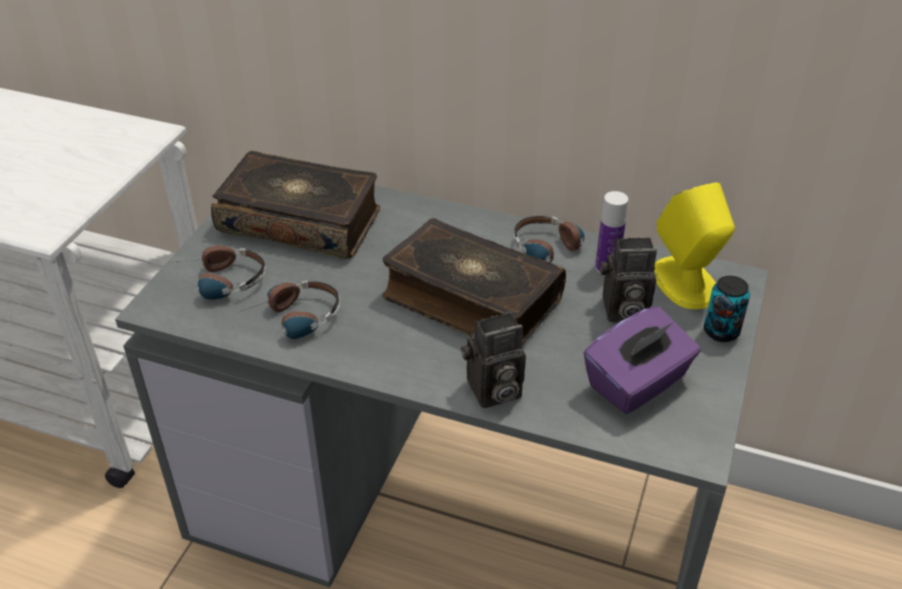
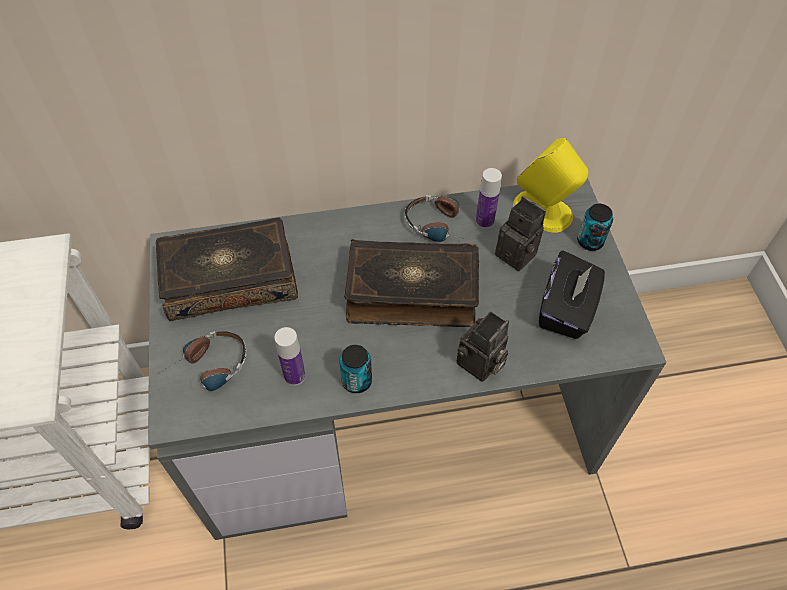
camera: 30 degrees left, 15 degrees up
headphones [239,280,340,339] -> bottle [274,327,306,386]
purple tissue box [584,306,701,414] -> black tissue box [539,250,605,339]
camera [600,237,657,322] -> camera turned 105 degrees counterclockwise [495,196,546,271]
none -> can [339,345,372,393]

